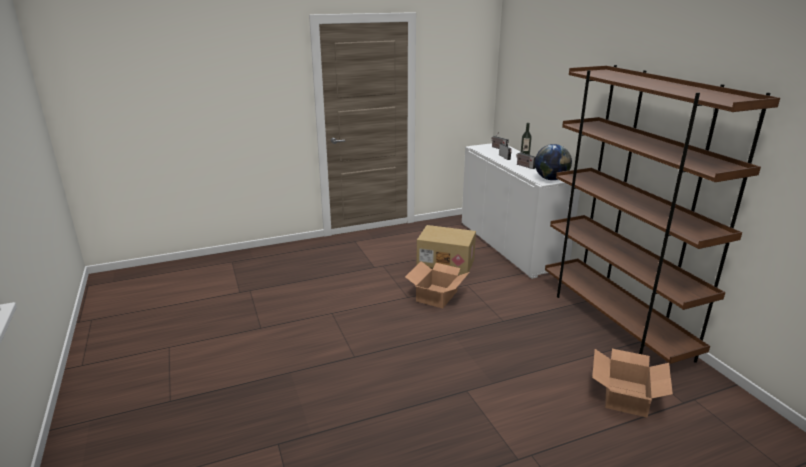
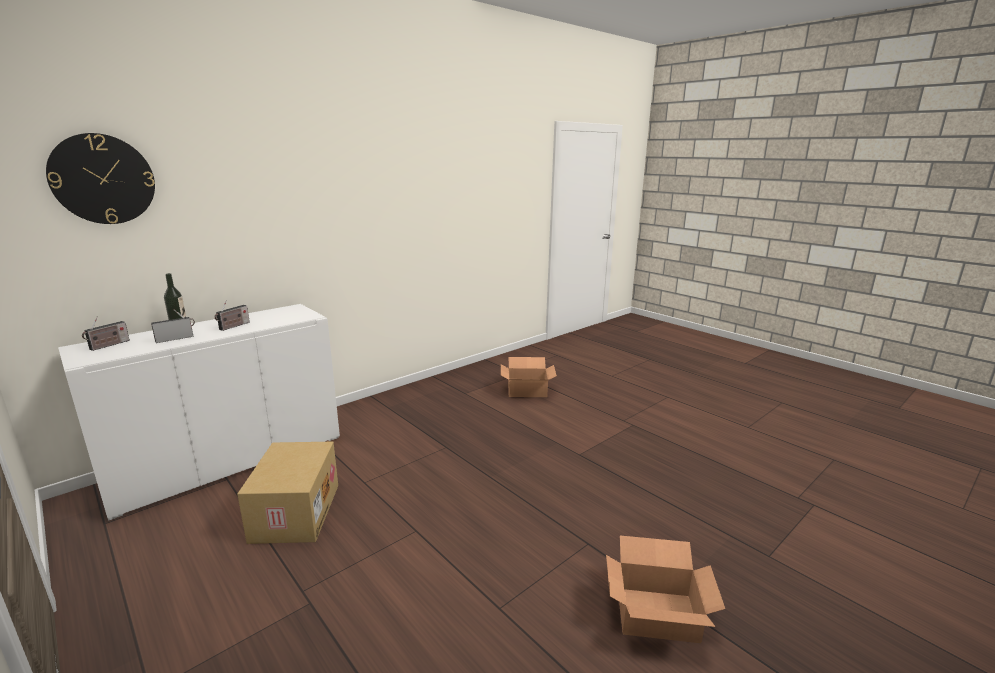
camera: 110 degrees left, 5 degrees down
cardboard box [405,261,470,309] -> cardboard box moved to [606,535,725,643]
globe [535,144,572,180] -> none
brown bookcase [545,65,780,364] -> none
none -> wall clock [46,133,155,224]

